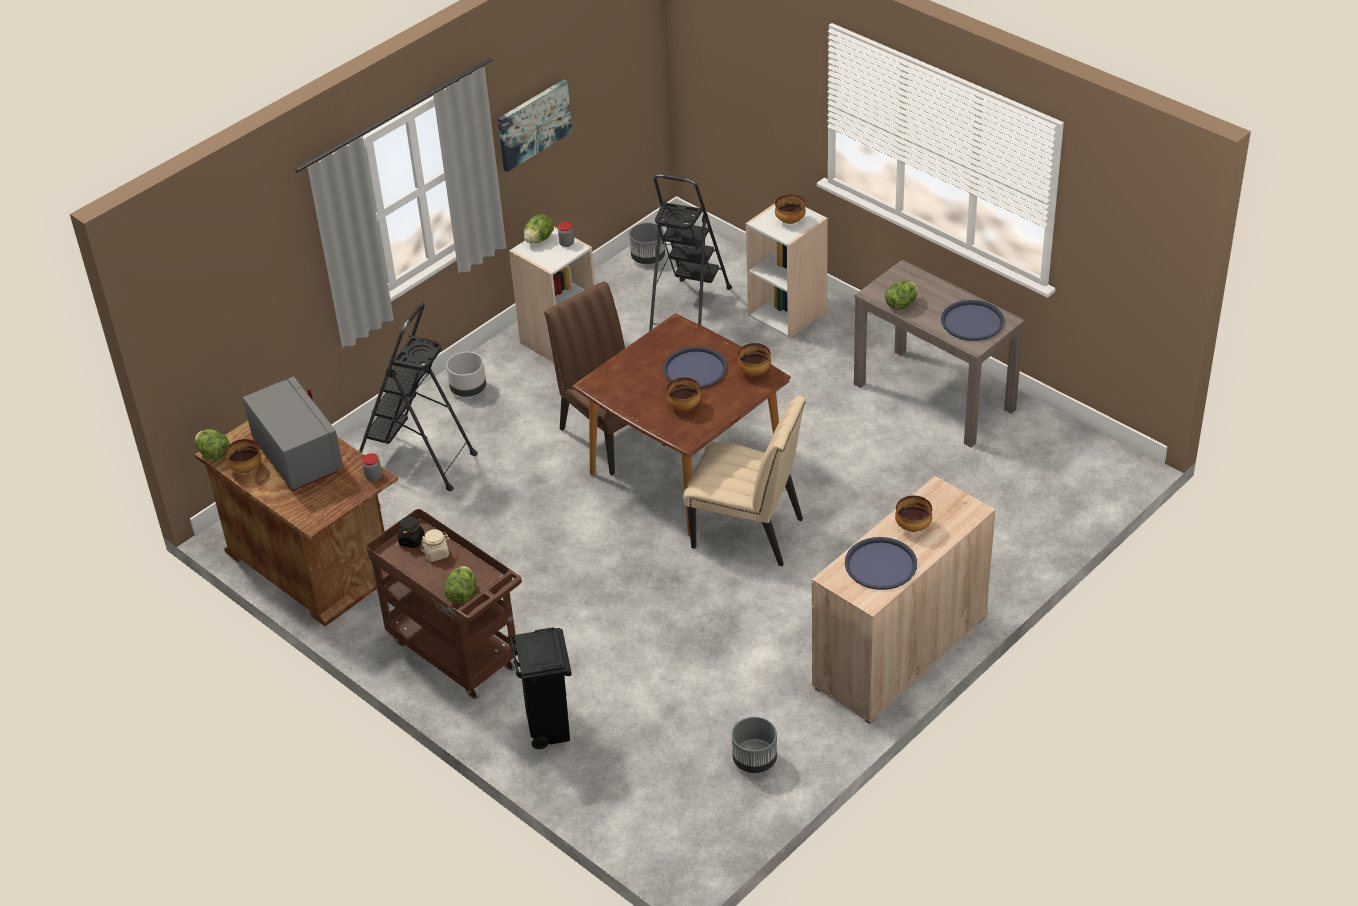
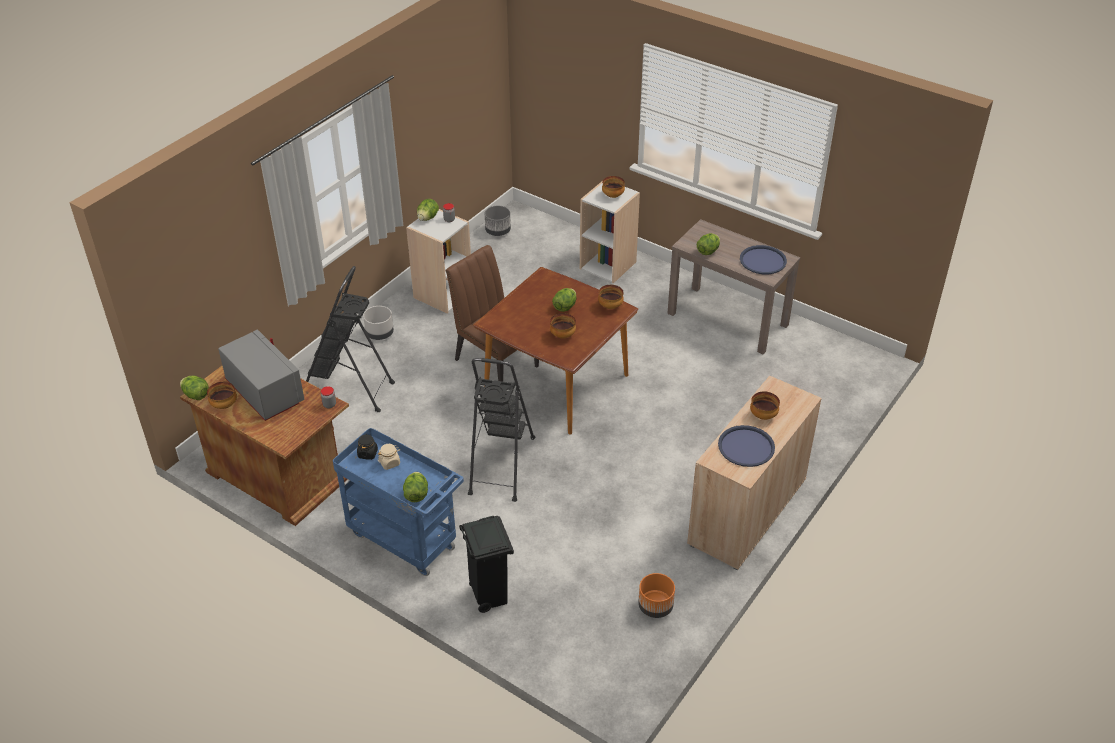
camera: 10 degrees left, 0 degrees up
brown cart [366,509,522,699] -> blue cart [333,428,464,576]
picture [498,79,572,172] -> none
step ladder [649,174,732,331] -> step ladder moved to [468,358,536,502]
blue tray [663,347,727,389] -> lettuce [552,288,577,312]
beige chair [683,395,806,566] -> none
grey planter [732,717,777,773] -> orange planter [638,573,675,618]

